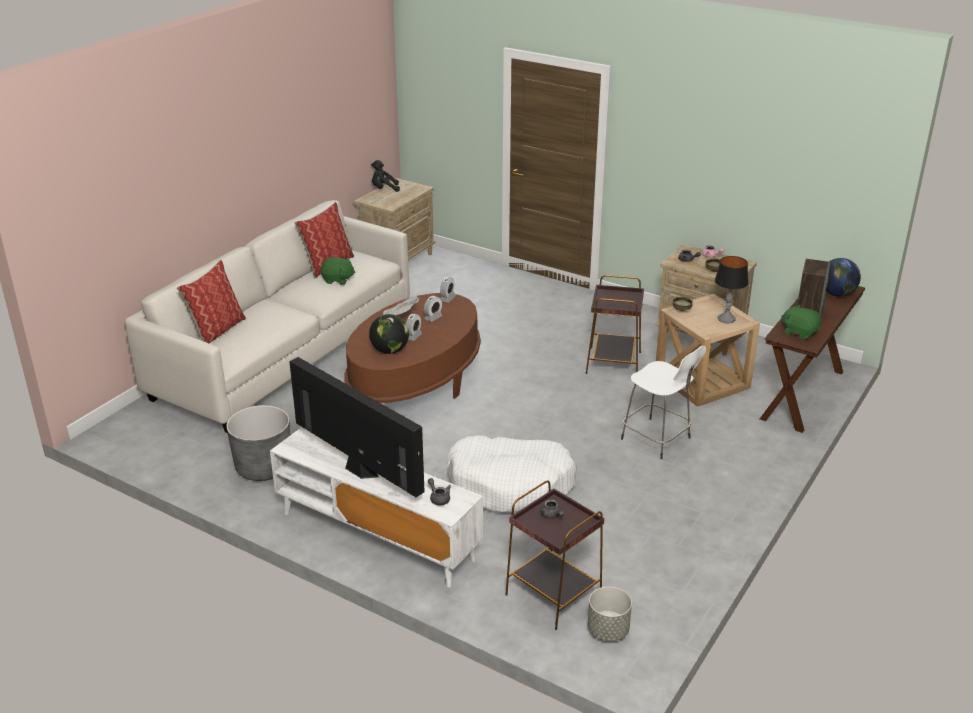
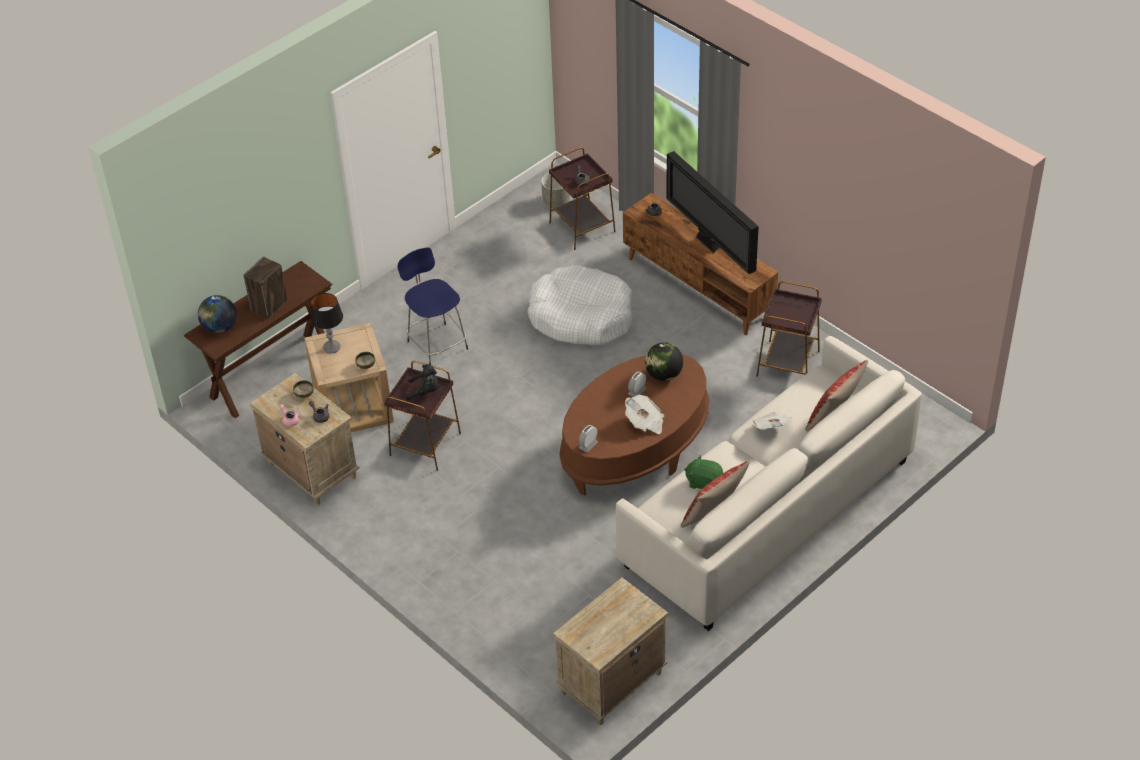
camera: 165 degrees left, 15 degrees up
grey planter [226,405,290,481] -> brown side table [756,281,822,377]
white tv stand [270,427,483,588] -> brown tv stand [623,193,778,335]
black plush toy [371,160,400,192] -> black plush toy moved to [405,364,439,400]
alarm clock [424,296,443,322] -> none
white stool [621,346,706,459] -> blue stool [398,247,468,365]
green plush toy [782,305,821,340] -> none
none -> newspaper [753,412,792,430]

